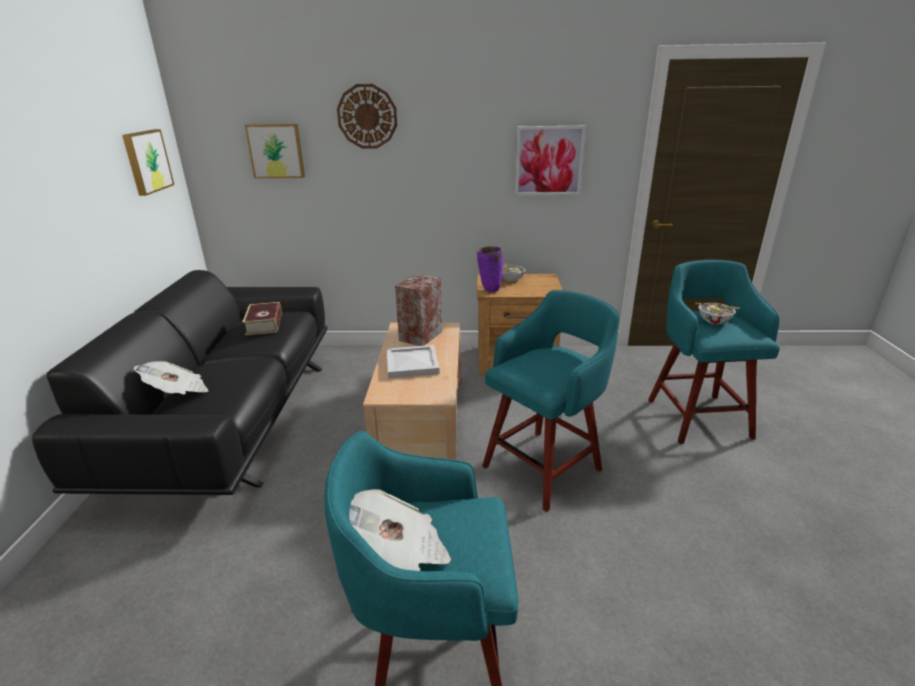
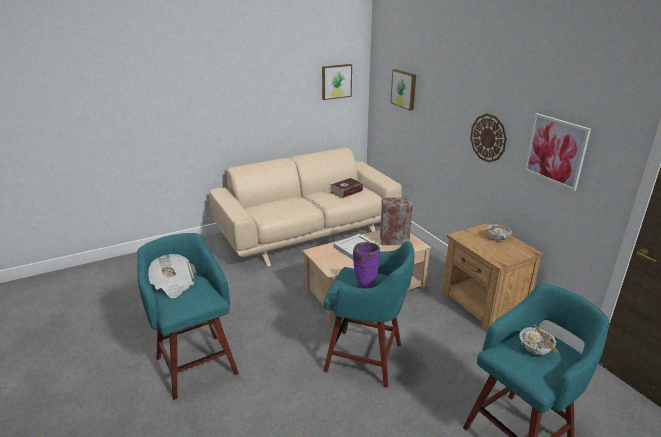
camera: 60 degrees right, 0 degrees up
black sofa [32,270,327,495] -> beige sofa [209,148,402,267]
newspaper [134,361,208,394] -> none
wall clock [337,84,397,149] -> wall clock moved to [470,113,507,163]
purple vase [477,246,503,292] -> purple vase moved to [353,242,380,288]

